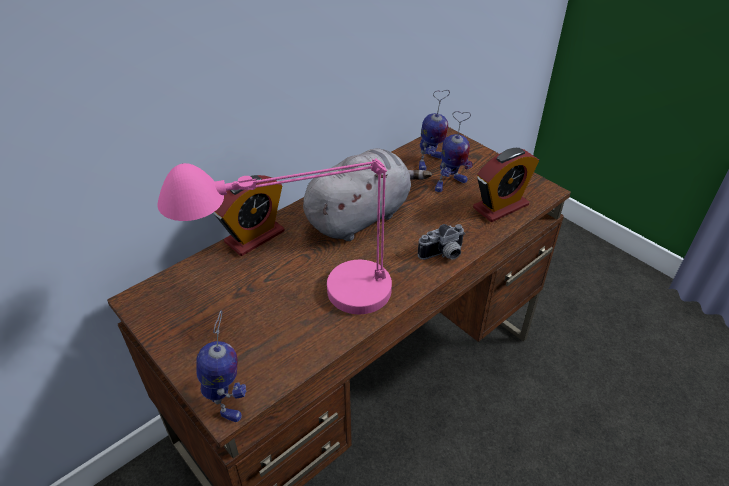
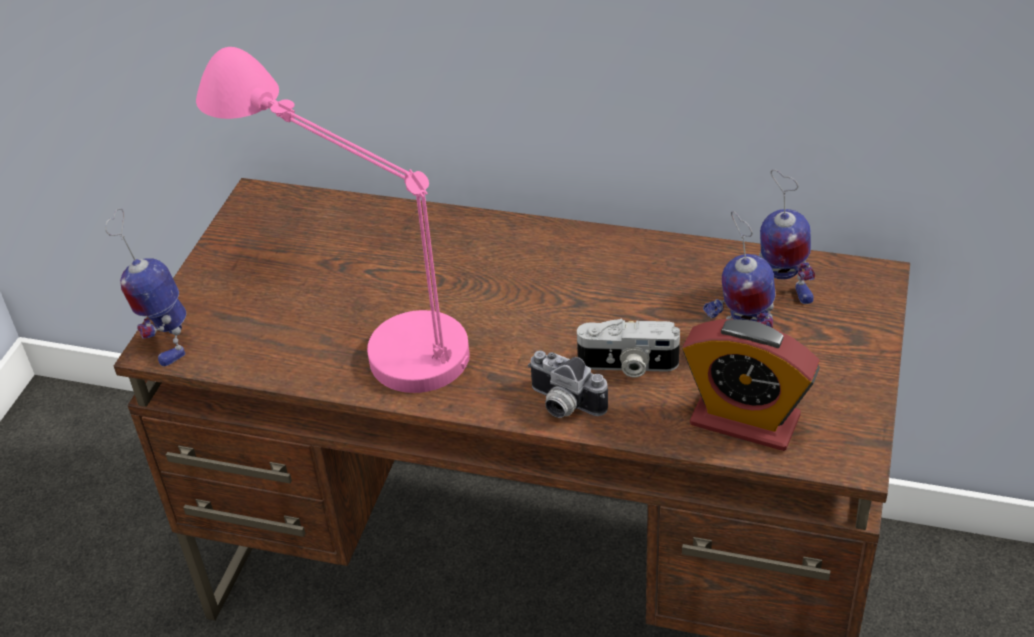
camera: 60 degrees right, 0 degrees up
toy robot [196,310,247,422] -> toy robot turned 135 degrees clockwise [105,208,186,367]
alarm clock [213,175,284,256] -> none
grey plush toy [303,148,432,241] -> none
none -> camera [577,319,680,378]

